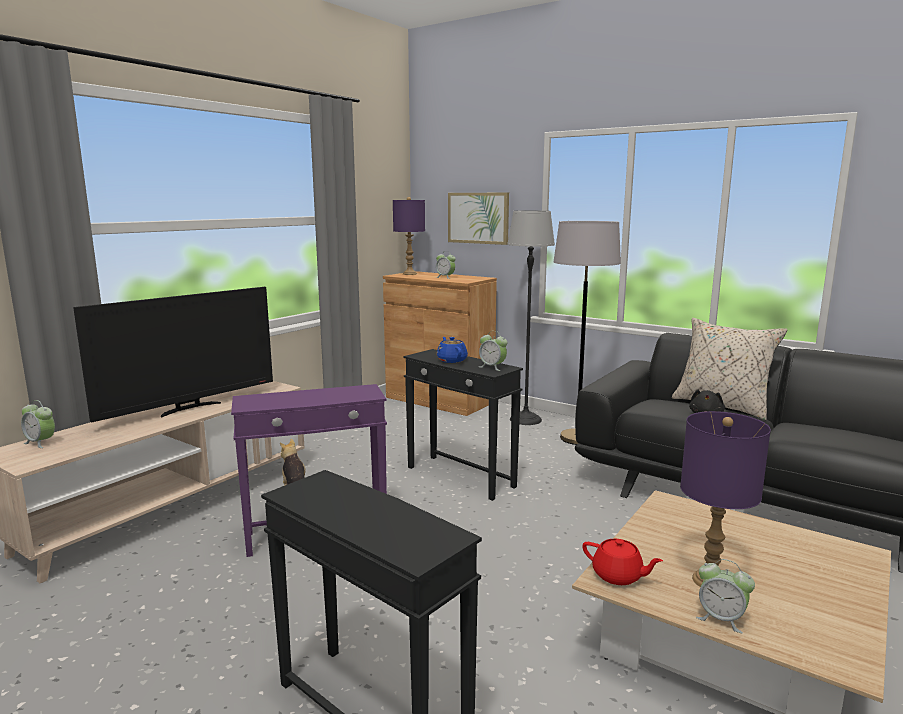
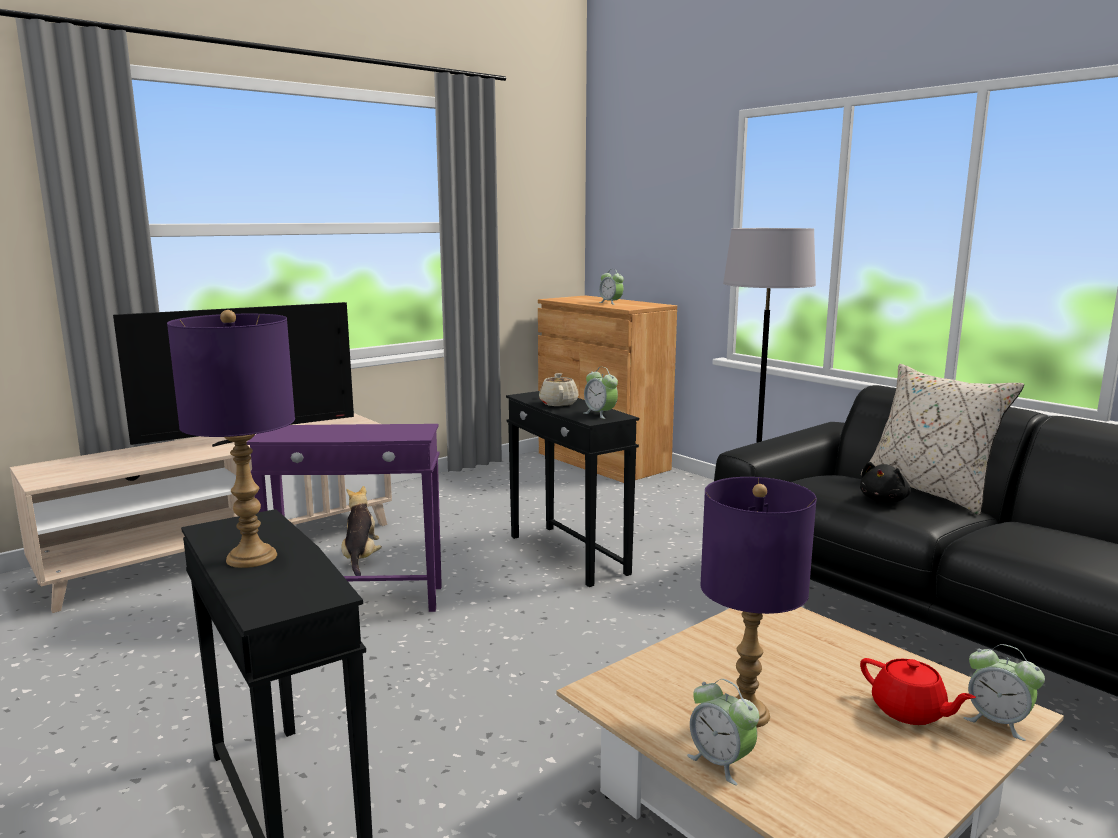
camera: 15 degrees right, 0 degrees up
alarm clock [21,400,55,448] -> alarm clock moved to [963,644,1045,741]
purple table lamp [393,197,425,275] -> purple table lamp moved to [167,310,295,568]
blue teapot [437,337,468,363] -> beige teapot [539,373,579,406]
picture [448,193,509,245] -> none
floor lamp [507,211,555,425] -> none
red teapot [582,539,663,585] -> red teapot moved to [860,658,976,725]

